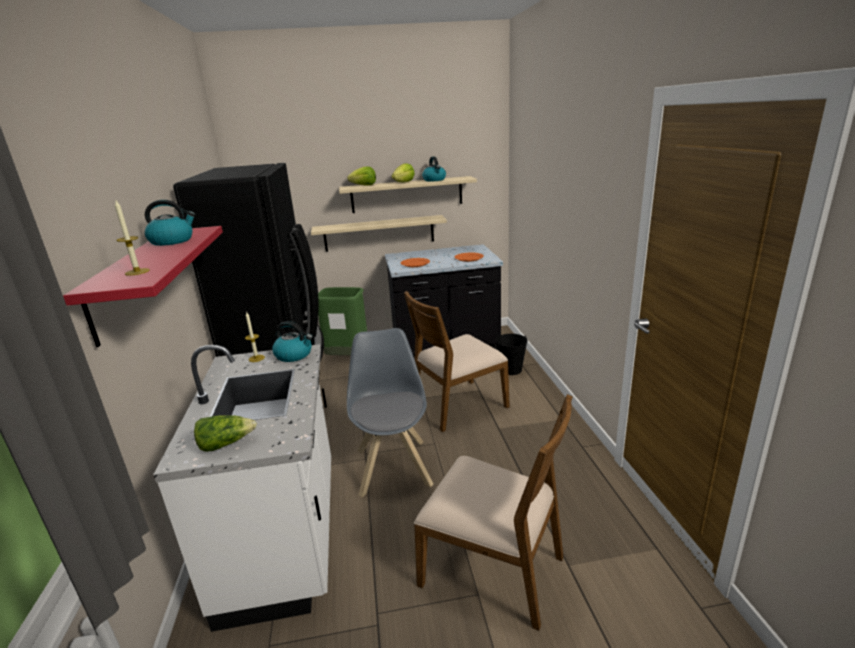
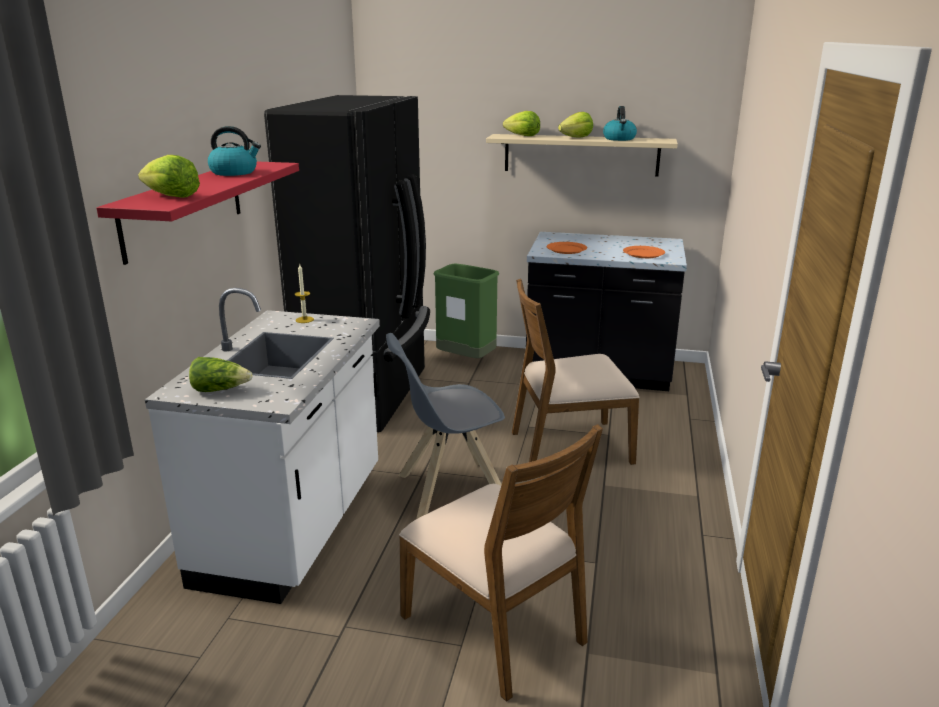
camera: 20 degrees right, 0 degrees up
candle [115,200,150,276] -> lettuce [138,155,200,198]
kettle [272,321,313,362] -> none
beige shelf [311,215,447,252] -> none
grey chair [347,328,433,497] -> grey chair turned 120 degrees counterclockwise [386,333,505,519]
black bucket [495,334,528,375] -> none

